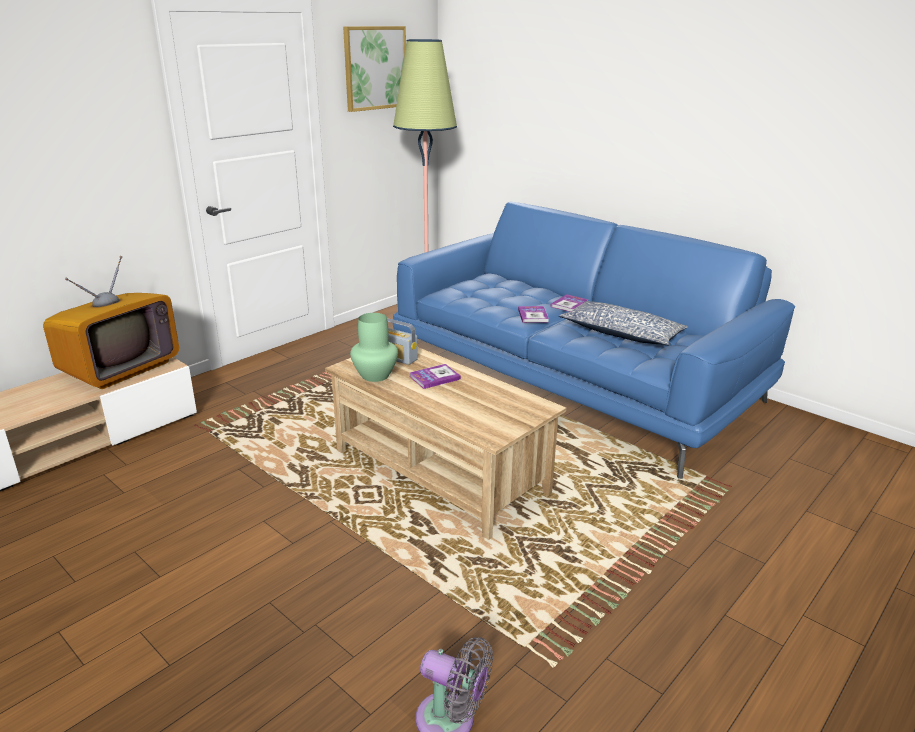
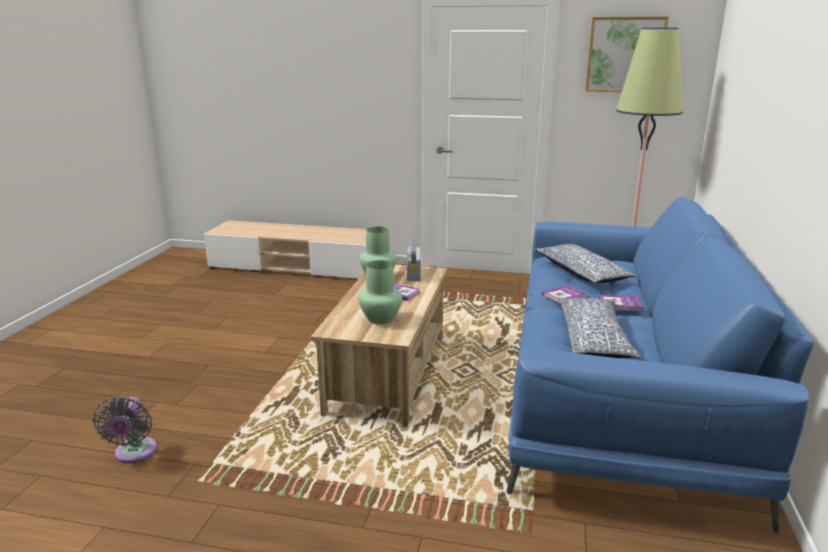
camera: 60 degrees right, 5 degrees down
television [43,256,179,389] -> none
none -> green vase [358,260,402,324]
none -> pillow [535,244,636,284]

